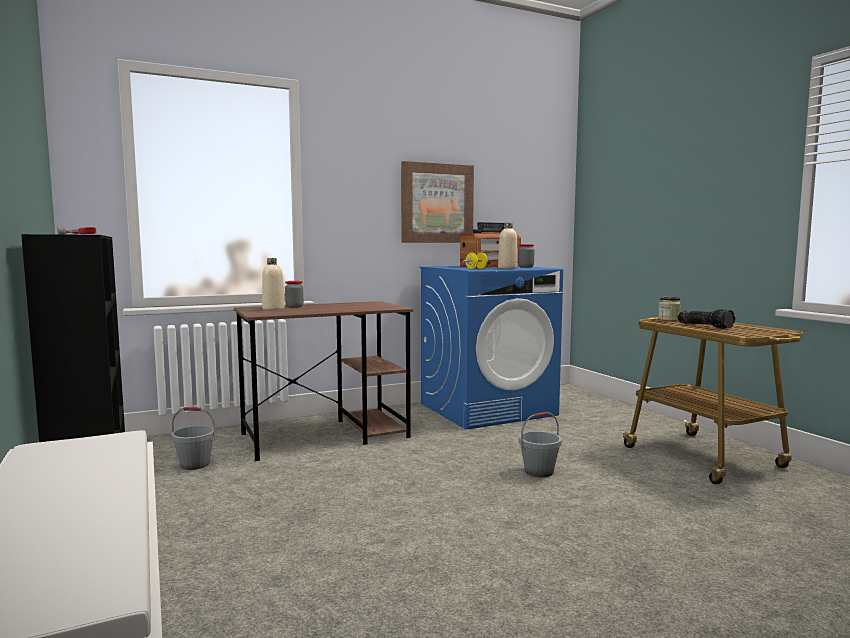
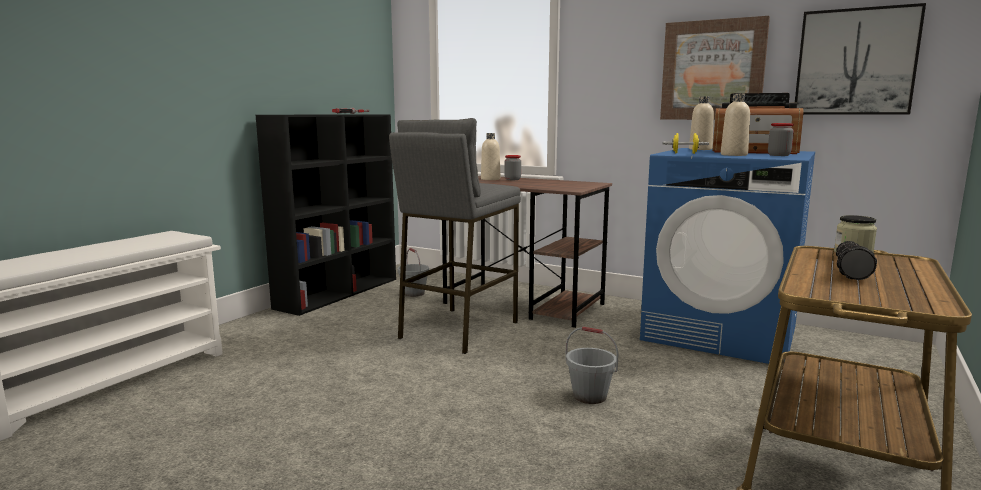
camera: 55 degrees right, 5 degrees up
none -> grey stool [389,118,521,354]
none -> beige bottle [689,96,714,150]
none -> picture [795,3,926,115]

